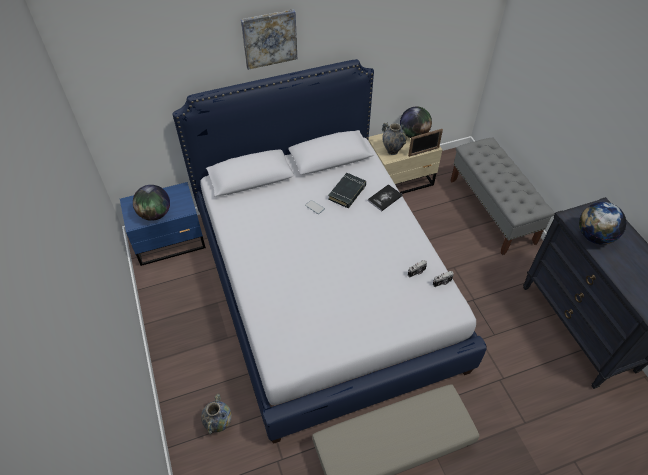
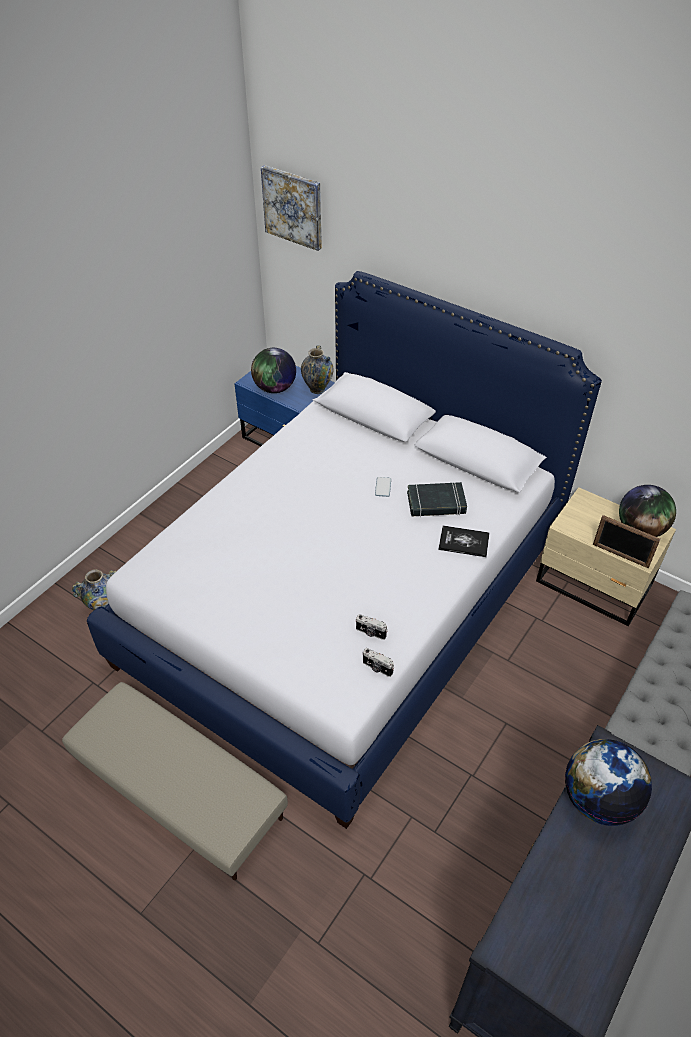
camera: 55 degrees right, 5 degrees down
picture [241,9,297,70] -> picture moved to [261,165,322,251]
vase [382,122,407,155] -> vase moved to [301,345,334,394]

